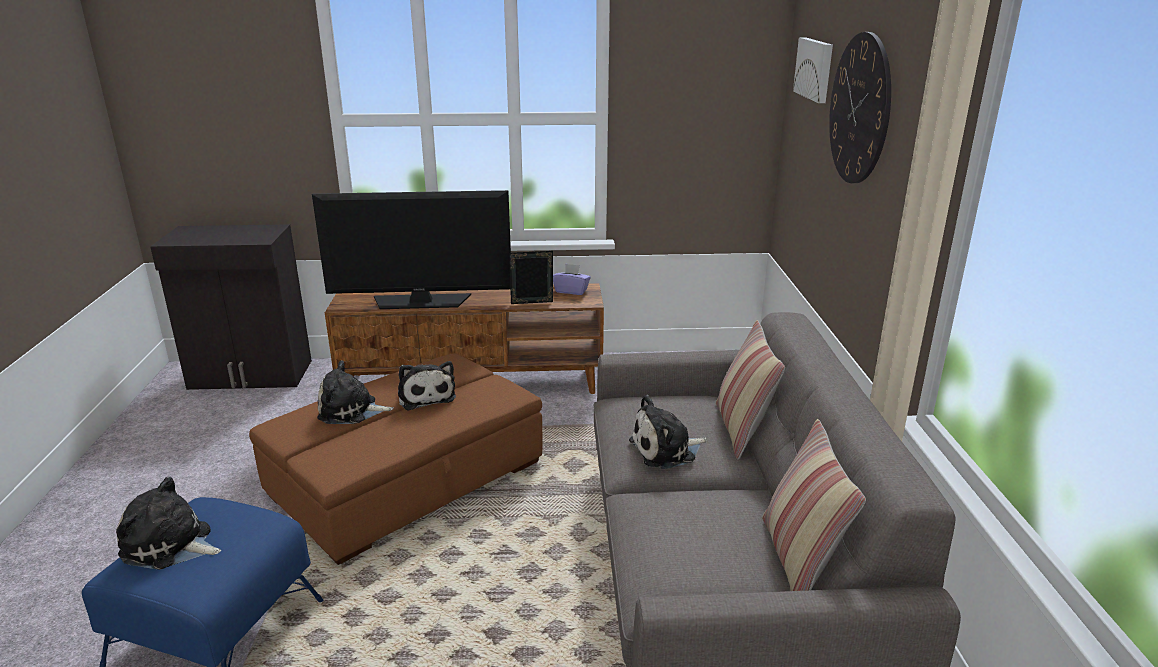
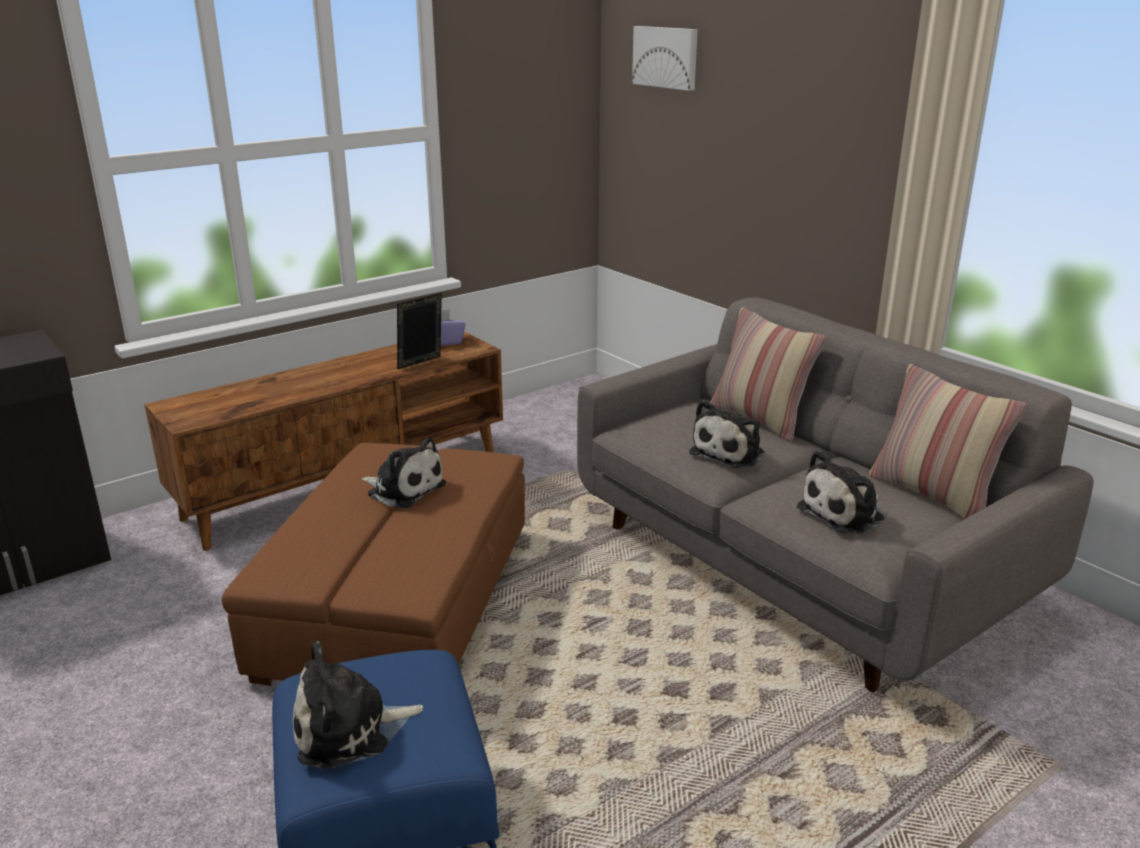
camera: 35 degrees left, 0 degrees up
television [312,190,511,309] -> none
plush toy [317,360,394,424] -> plush toy moved to [797,450,884,534]
wall clock [829,32,891,183] -> none

